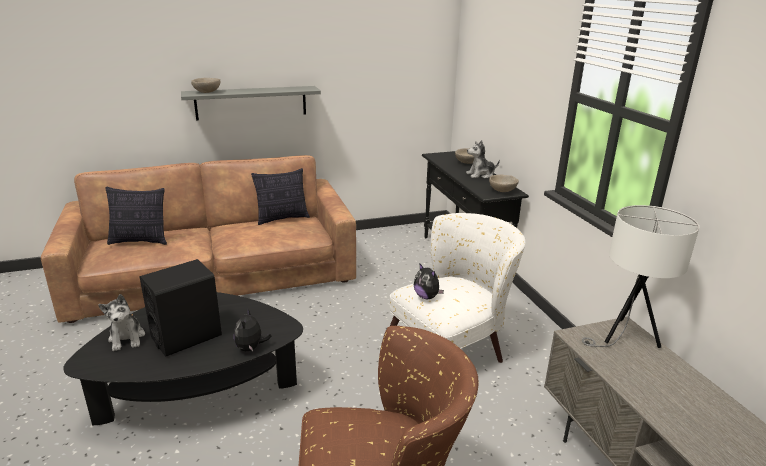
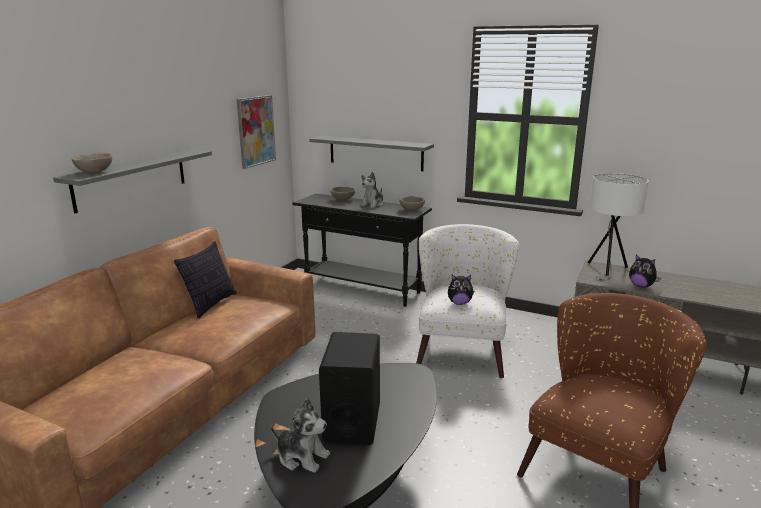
camera: 45 degrees left, 5 degrees down
pillow [106,187,167,245] -> none
plush toy [234,309,271,351] -> plush toy moved to [629,254,661,288]
none -> picture [237,95,276,169]
none -> grey shelf [309,136,434,171]

